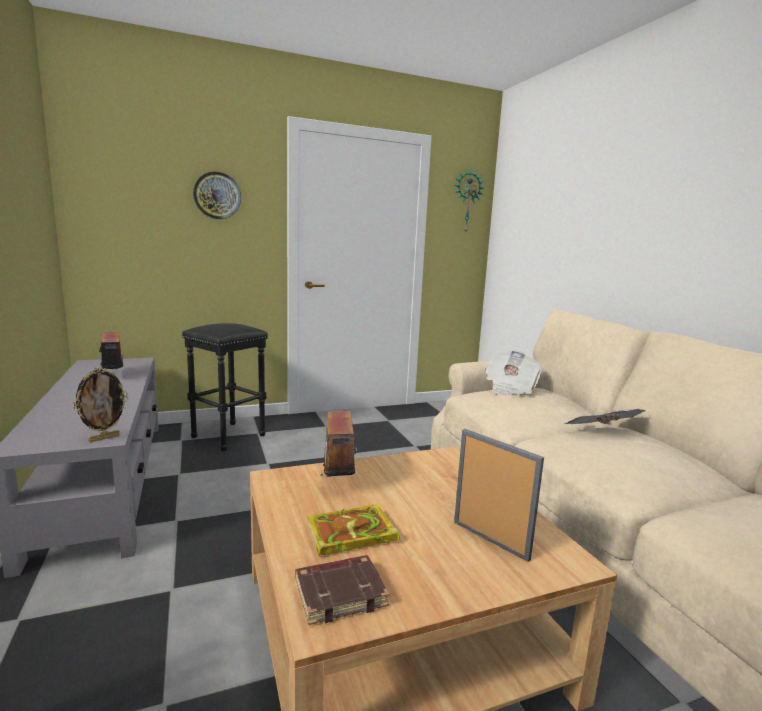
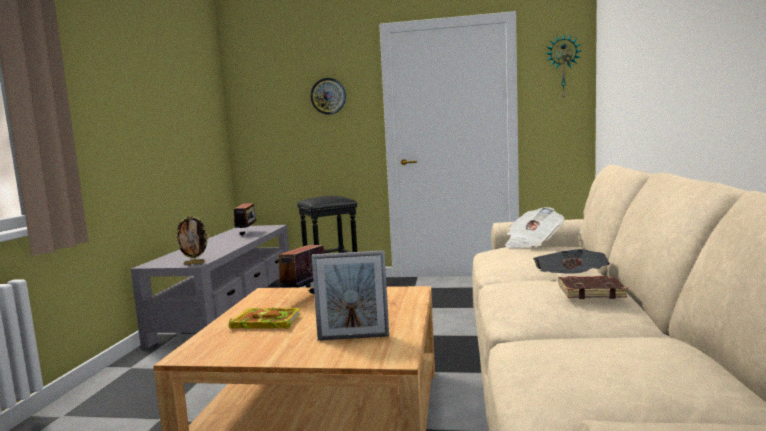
camera: 30 degrees right, 5 degrees down
brown book [295,555,389,625] -> brown book moved to [559,276,627,299]
picture frame [454,429,544,562] -> picture frame turned 105 degrees clockwise [311,250,389,340]

